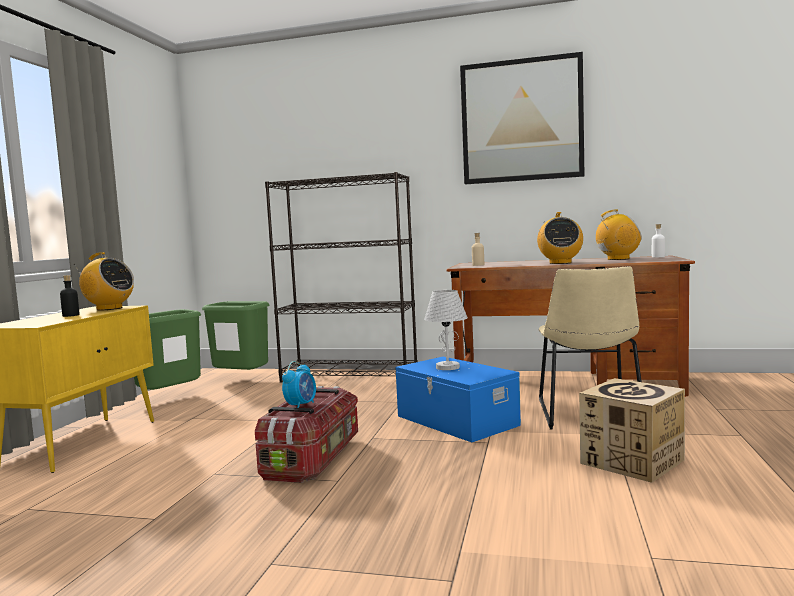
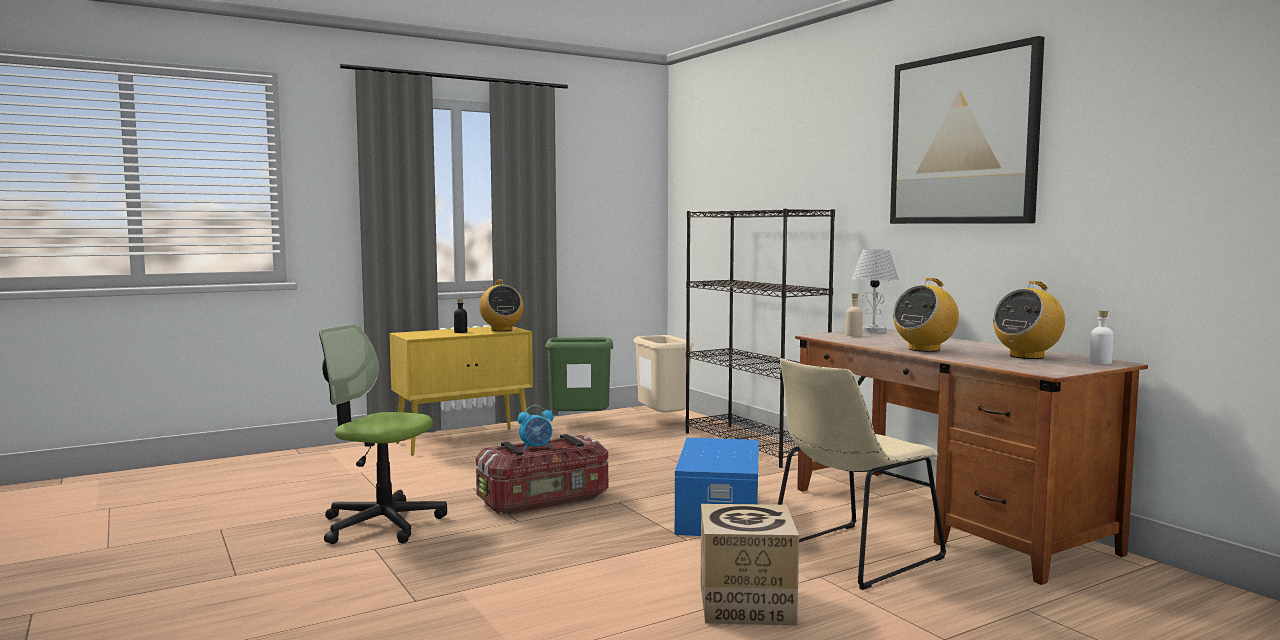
camera: 45 degrees right, 0 degrees up
green trash can [202,301,270,370] -> beige trash can [633,335,694,412]
white table lamp [424,290,468,370] -> white table lamp moved to [852,249,899,333]
radio [596,209,642,260] -> radio turned 105 degrees clockwise [993,281,1065,359]
none -> office chair [319,324,447,544]

